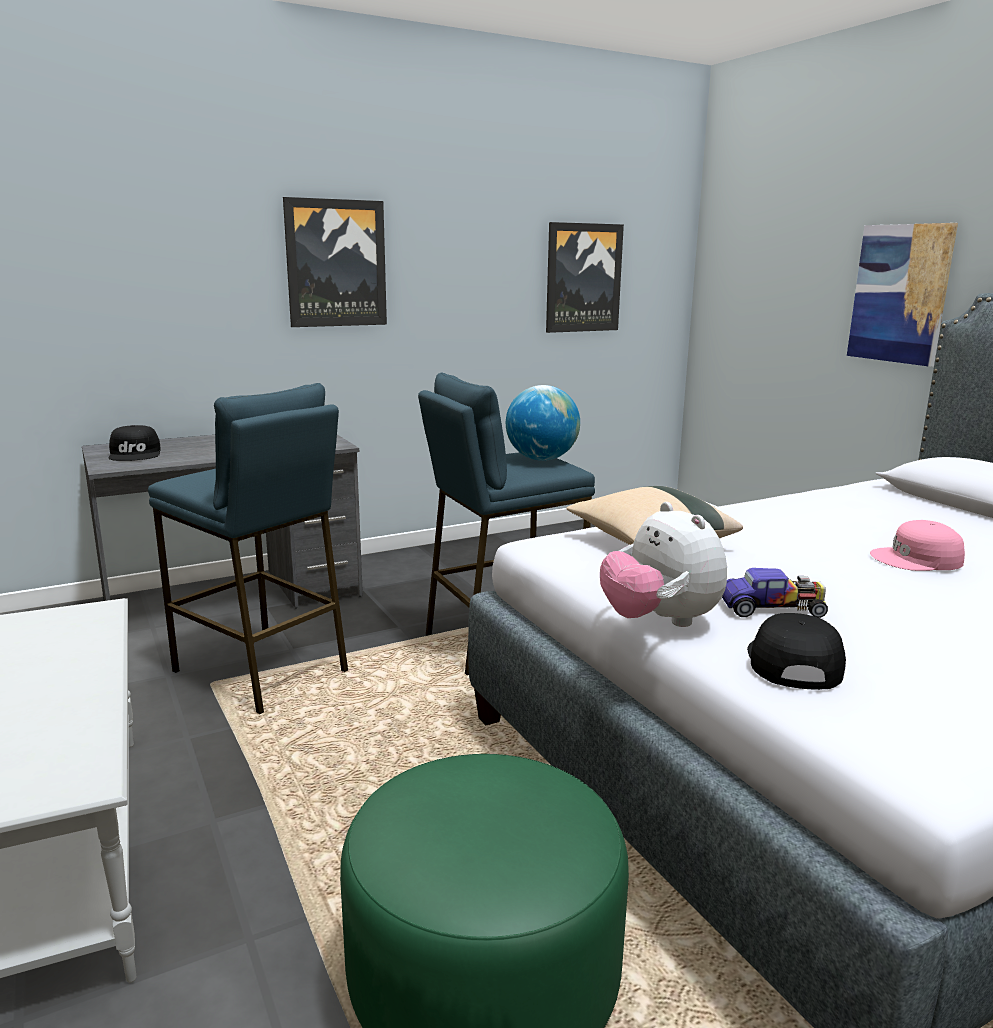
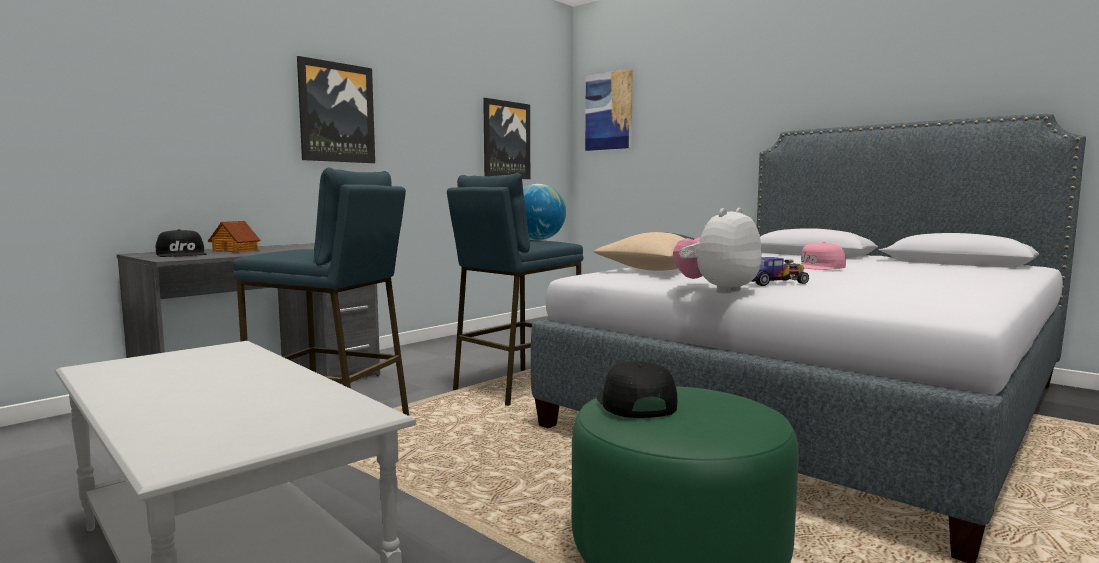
camera: 20 degrees left, 10 degrees down
plush toy [600,502,727,627] -> plush toy turned 90 degrees clockwise [673,208,762,294]
black cap [747,613,846,690] -> black cap moved to [597,362,677,418]
picture [847,223,958,367] -> picture moved to [585,69,633,151]
none -> toy house [208,221,260,252]

